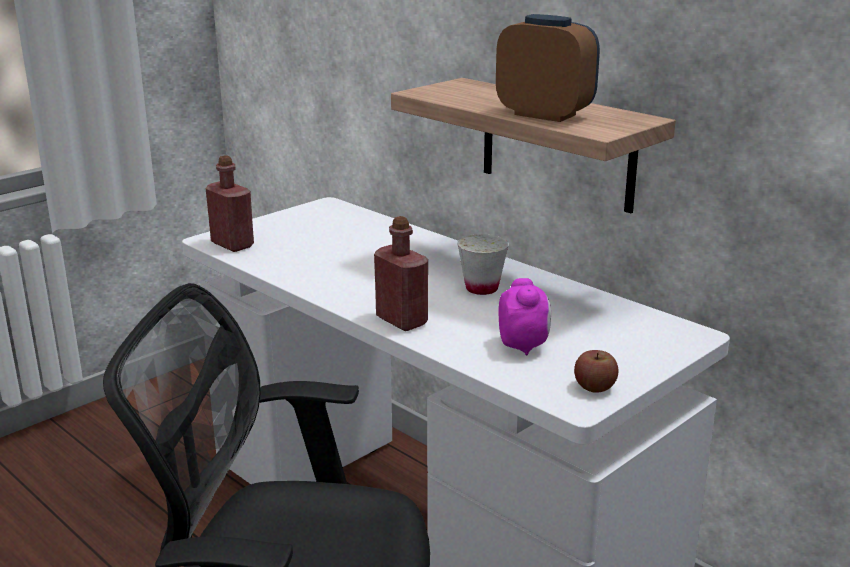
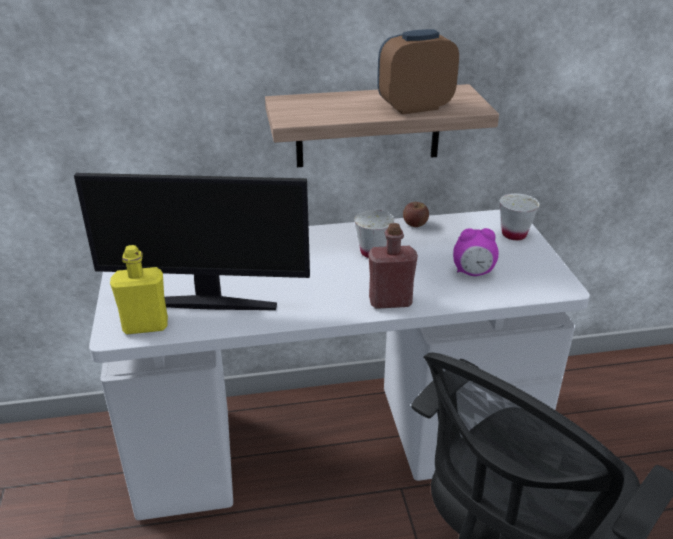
camera: 55 degrees left, 10 degrees up
red bottle [206,155,254,252] -> yellow bottle [110,245,168,334]
alarm clock [498,278,551,356] -> alarm clock turned 150 degrees clockwise [453,228,499,276]
apple [574,350,618,393] -> apple moved to [403,202,429,227]
none -> monitor [74,173,310,310]
none -> white cup [500,193,539,240]

